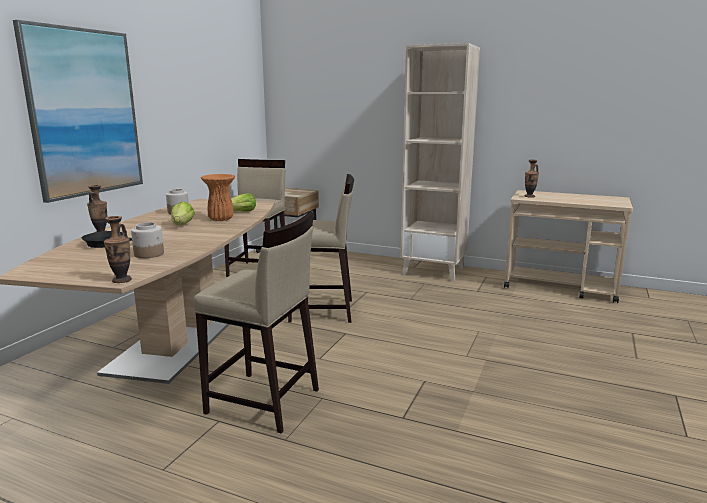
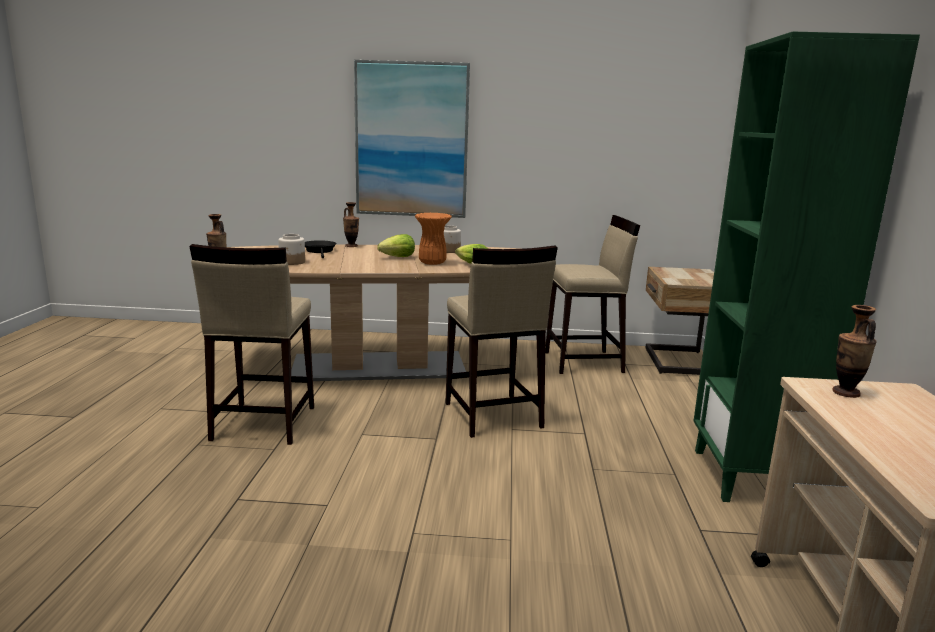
camera: 70 degrees right, 0 degrees up
beige bookcase [400,43,480,281] -> green bookcase [693,32,920,502]

